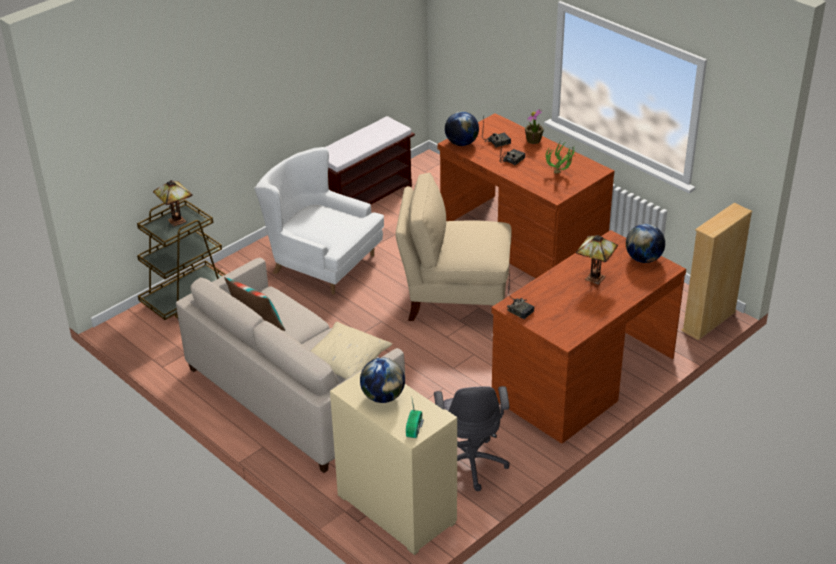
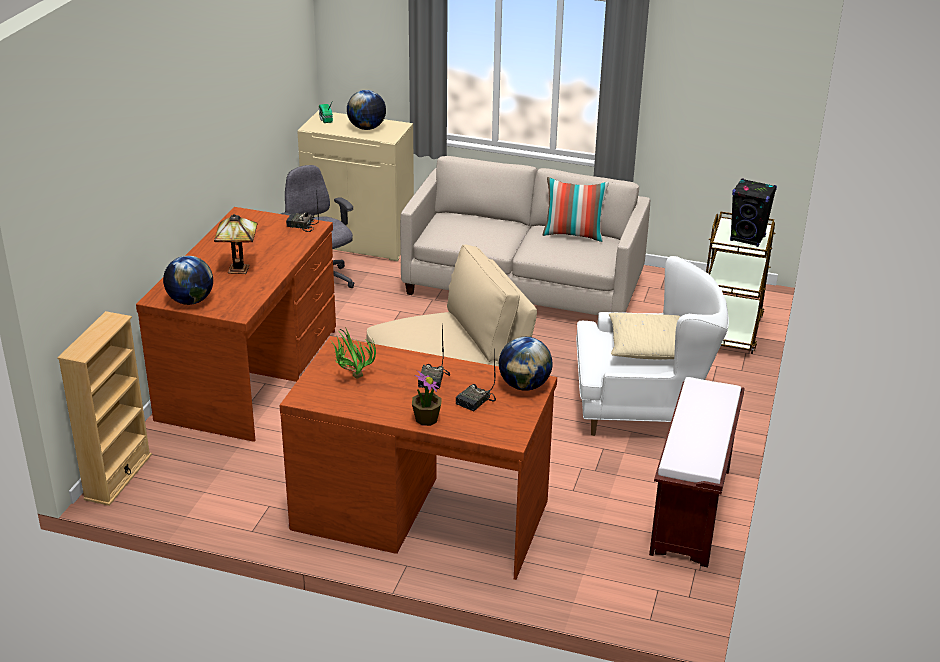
camera: 150 degrees right, 5 degrees down
table lamp [153,180,193,227] -> black speaker [730,178,777,247]
beige pillow [311,322,392,379] -> beige pillow moved to [609,313,680,360]

